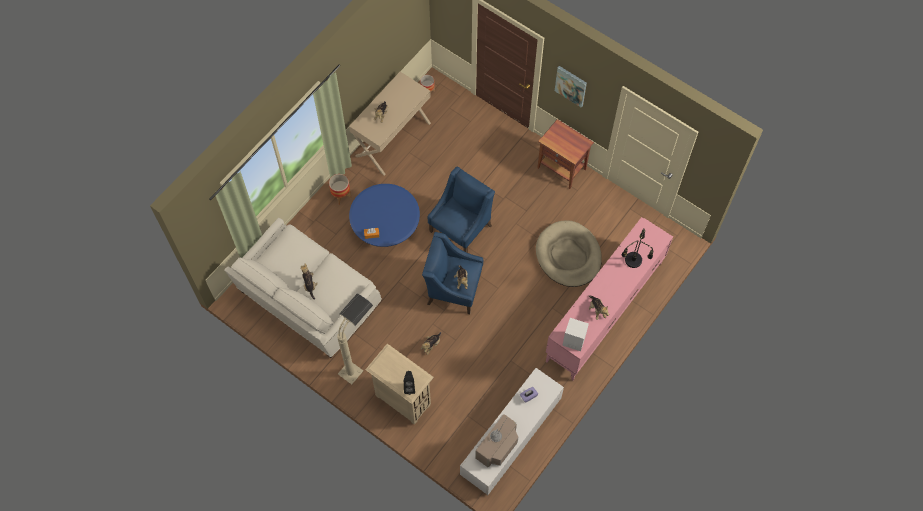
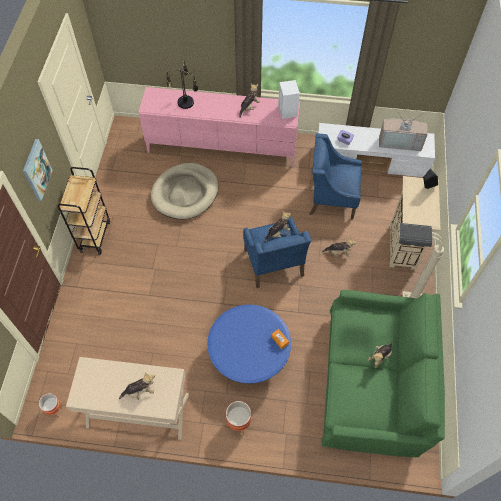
camera: 120 degrees left, 5 degrees down
white sofa [224,218,382,358] -> green sofa [321,290,445,457]
blue armchair [427,167,495,253] -> blue armchair moved to [310,133,362,219]
nightstand [537,119,594,189] -> brown cart [58,167,110,255]

